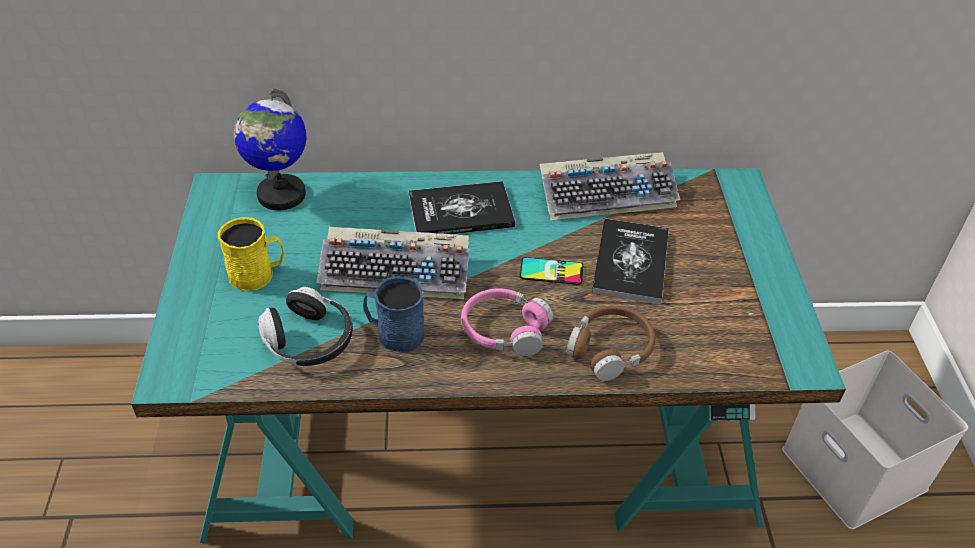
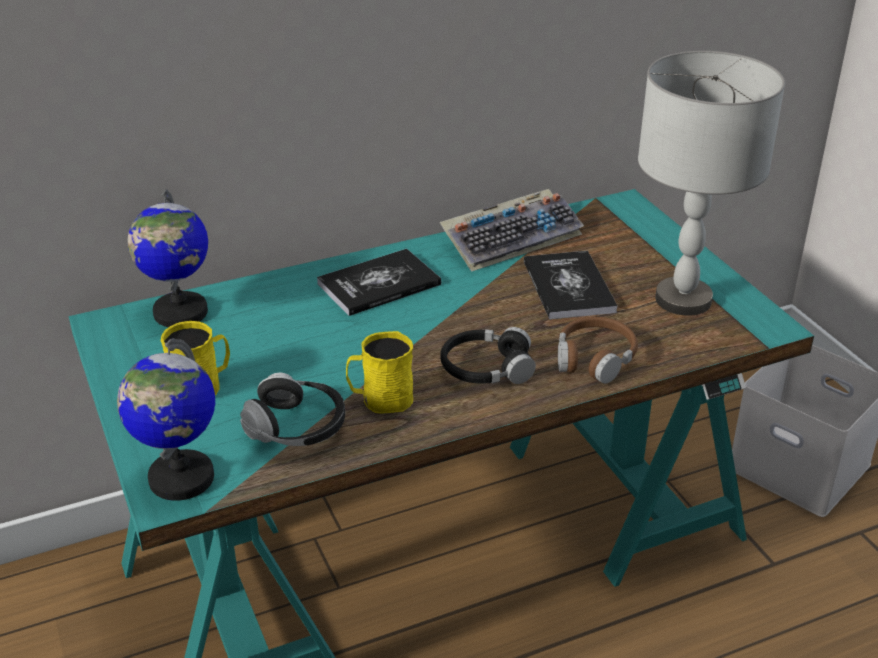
camera: 20 degrees left, 10 degrees down
keyboard [316,227,469,299] -> none
blue mug [363,277,424,353] -> yellow mug [346,331,413,414]
pink headphones [461,288,553,356] -> black headphones [440,327,536,384]
phone [520,257,583,285] -> none
none -> globe [117,338,215,501]
none -> grey table lamp [638,51,785,316]

